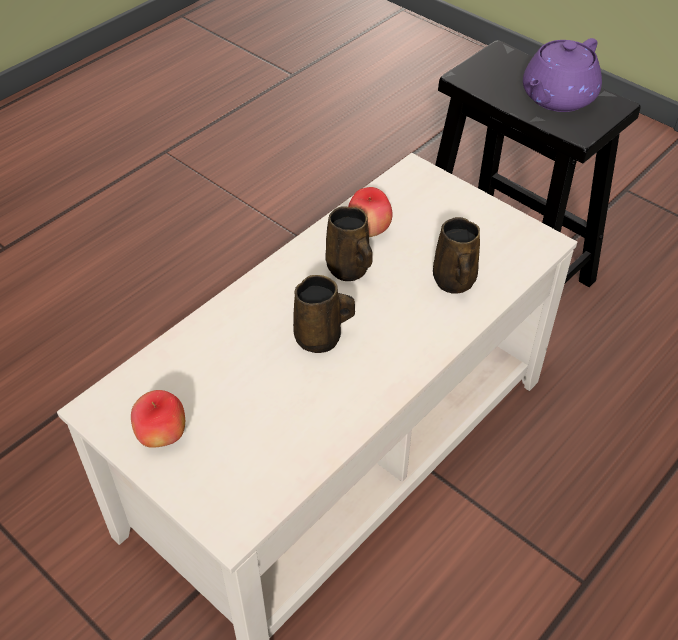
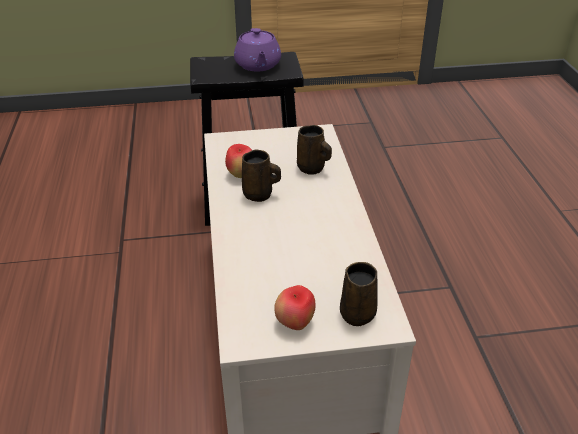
camera: 50 degrees left, 10 degrees down
brown mug [293,275,355,353] -> brown mug moved to [340,262,378,326]

